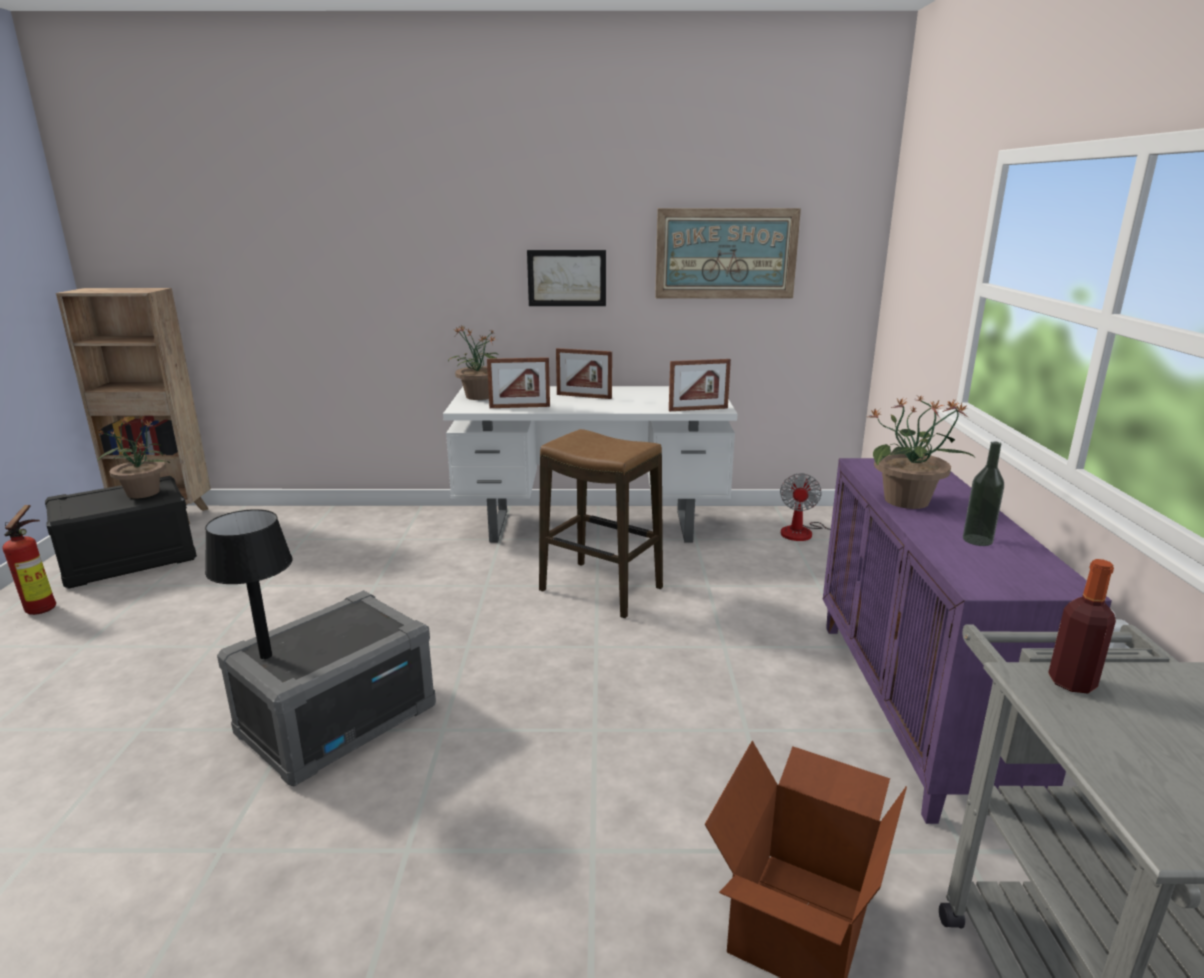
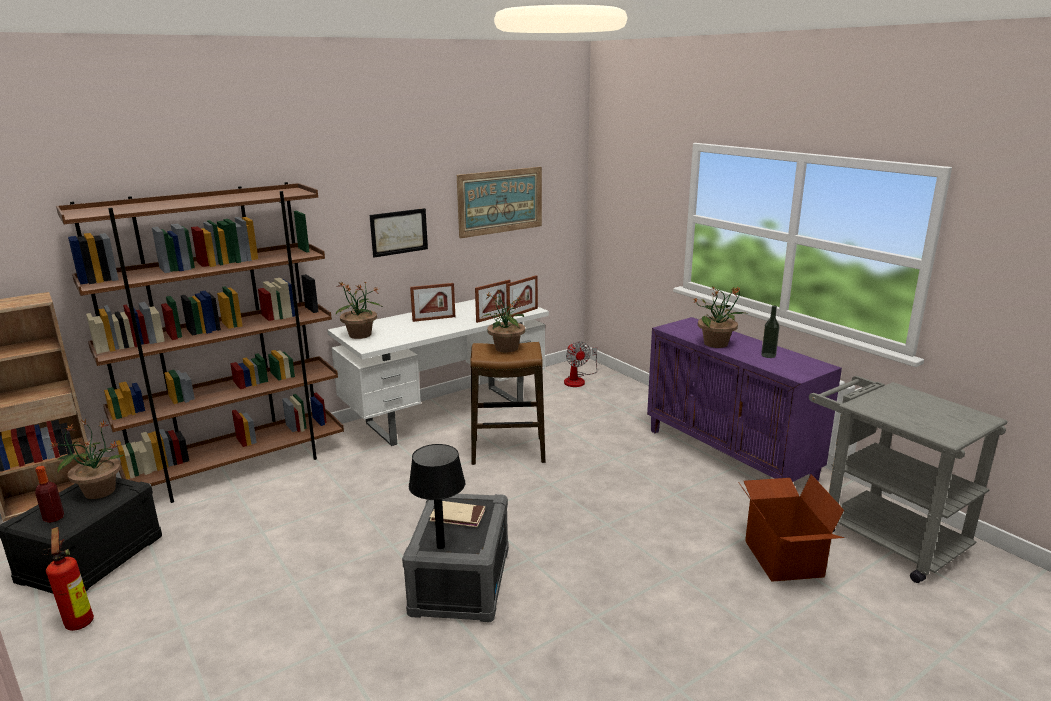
camera: 35 degrees left, 0 degrees up
picture frame [487,357,550,408] -> picture frame moved to [475,280,510,323]
bottle [1048,559,1116,693] -> bottle moved to [35,466,64,523]
none -> brown bookcase [56,182,344,503]
none -> beige book [430,501,485,527]
none -> potted plant [482,289,526,353]

